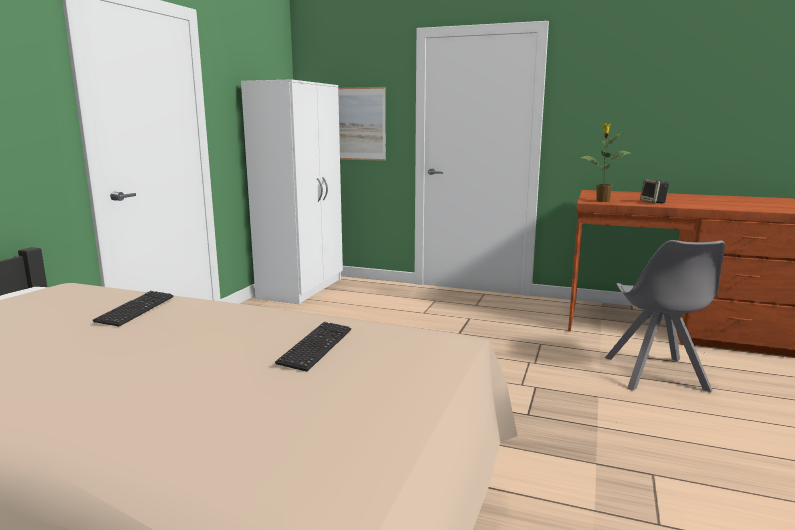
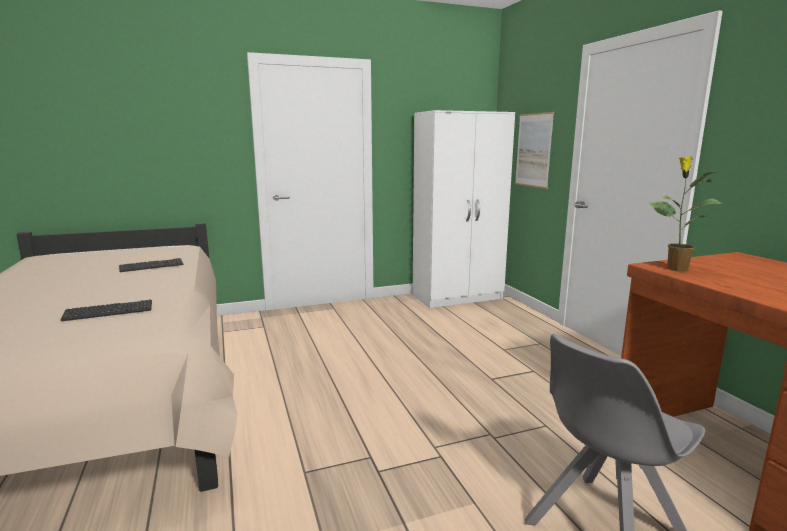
camera: 50 degrees right, 0 degrees up
speaker [640,179,669,203] -> none

